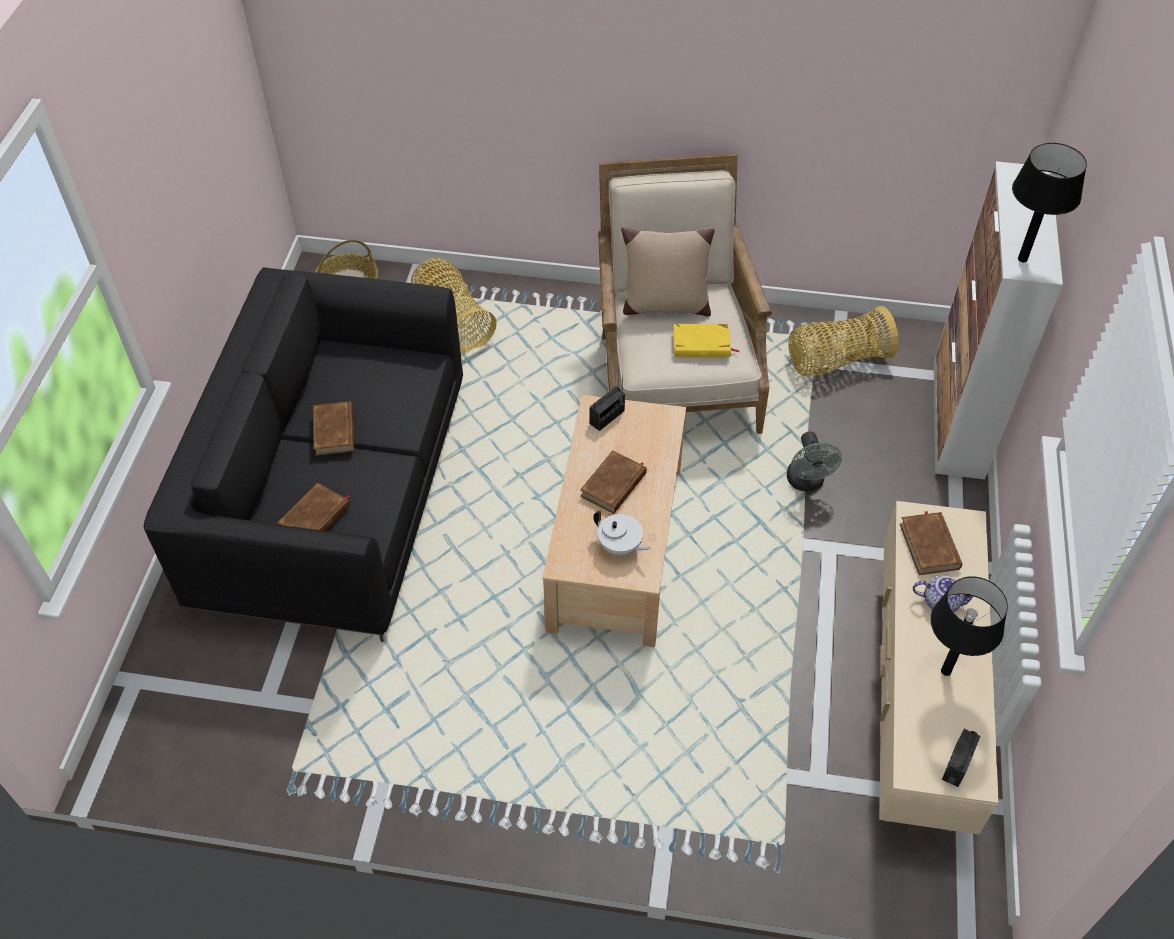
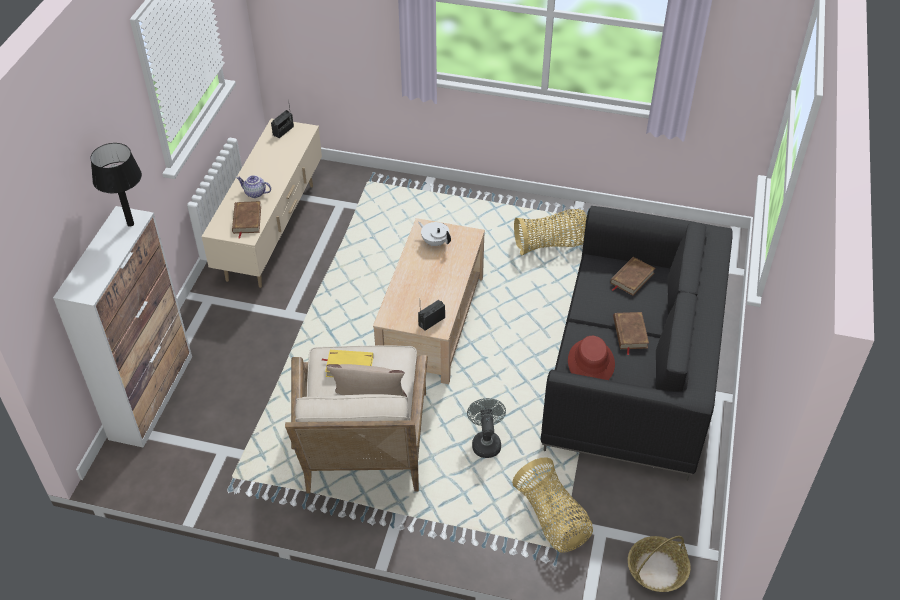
camera: 175 degrees left, 5 degrees down
brown book [580,450,647,514] -> none
grey fan [787,431,842,491] -> grey fan moved to [467,398,506,458]
basket [788,306,899,376] -> basket moved to [514,209,587,255]
black table lamp [931,576,1008,676] -> none
none -> red hat [568,336,615,380]

